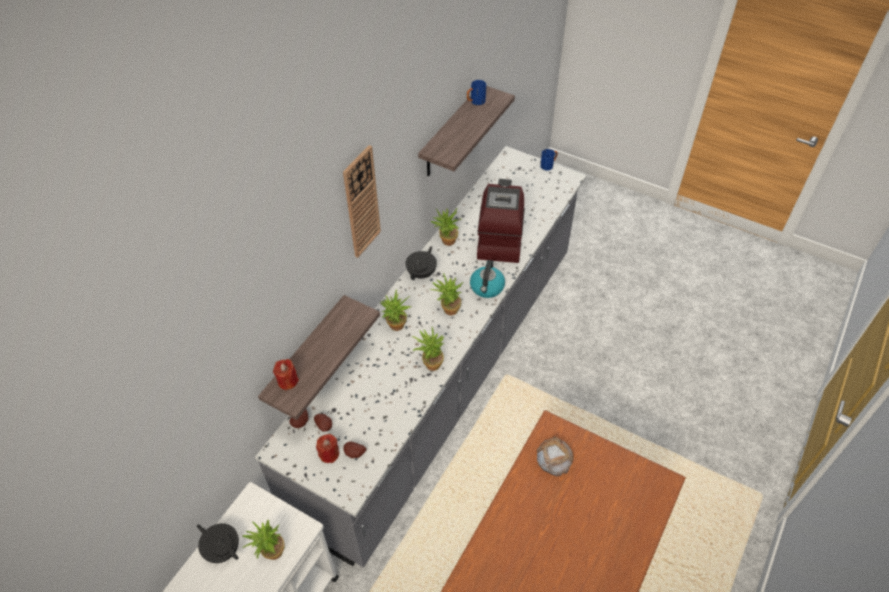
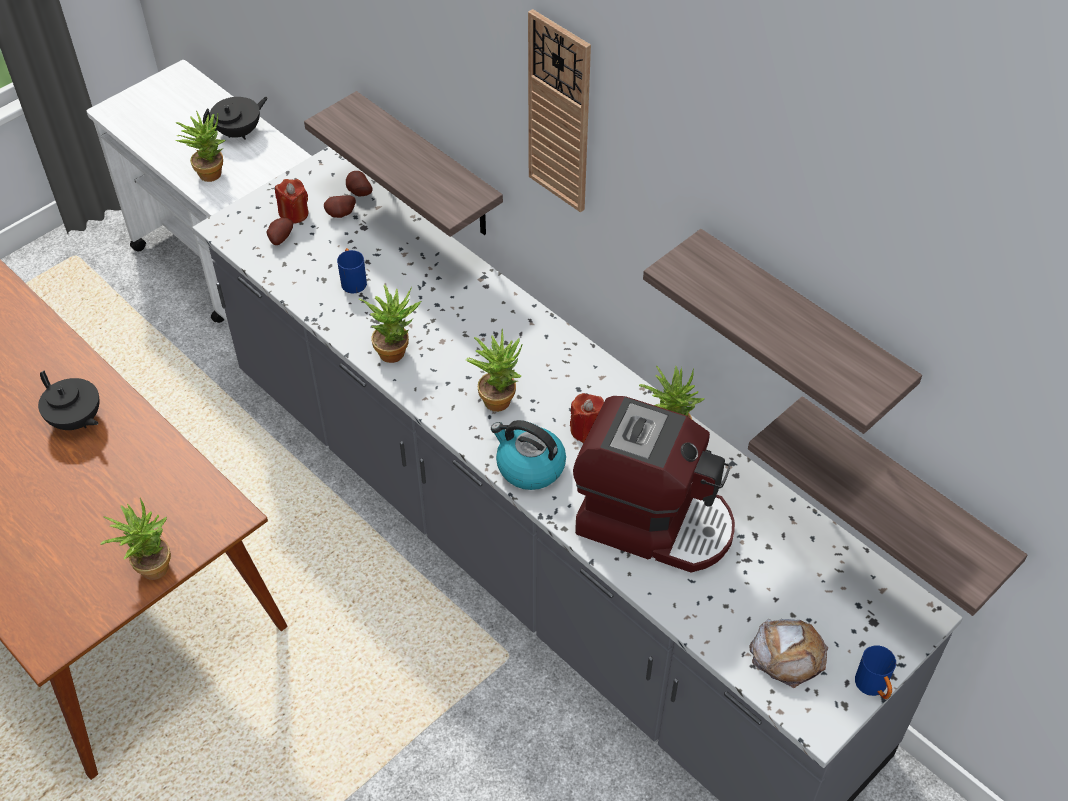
camera: 105 degrees right, 0 degrees up
red candle [273,359,299,391] -> red candle moved to [570,393,604,444]
potted plant [380,289,412,331] -> potted plant moved to [101,498,171,580]
black teapot [405,246,437,280] -> black teapot moved to [38,371,99,430]
blue mug [467,80,486,105] -> blue mug moved to [337,248,367,293]
bread [537,437,574,477] -> bread moved to [750,619,828,688]
none -> shelf [748,396,1027,616]

